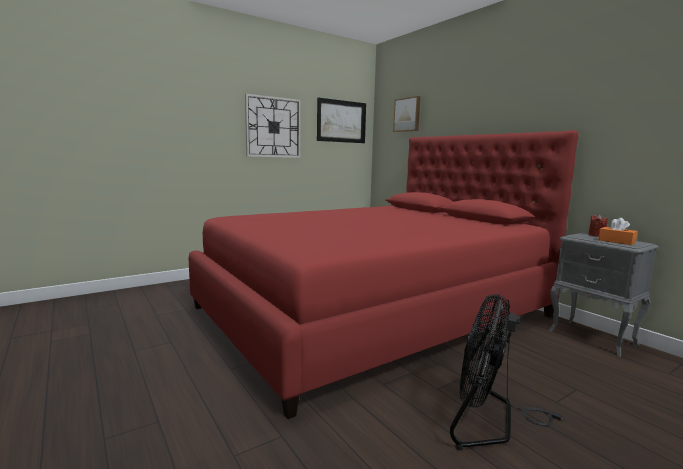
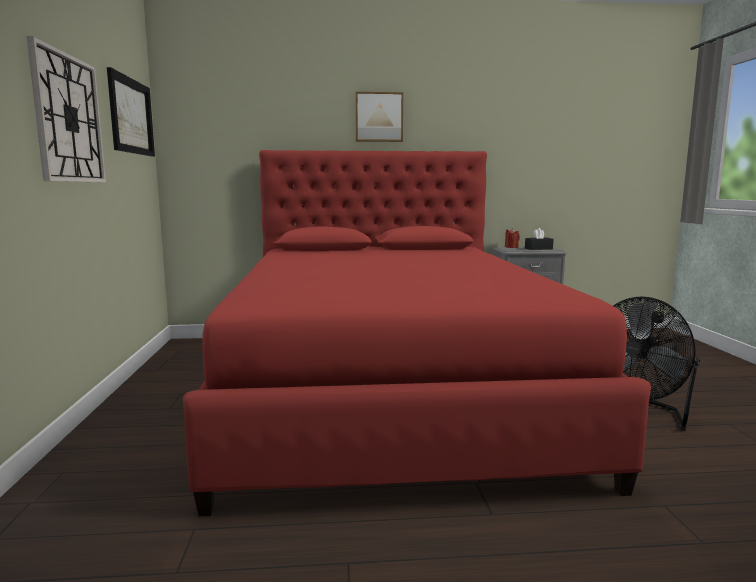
camera: 60 degrees left, 0 degrees up
picture [393,96,420,132] -> picture moved to [355,92,403,142]
orange tissue box [598,218,638,245] -> black tissue box [525,228,554,250]

